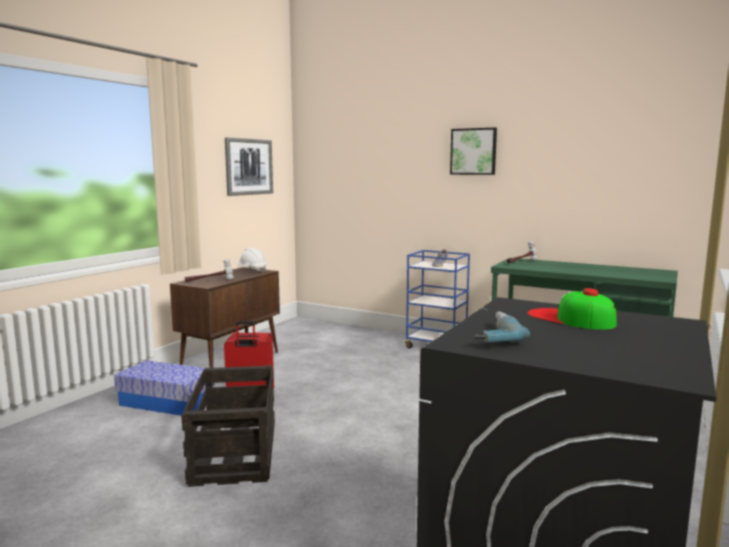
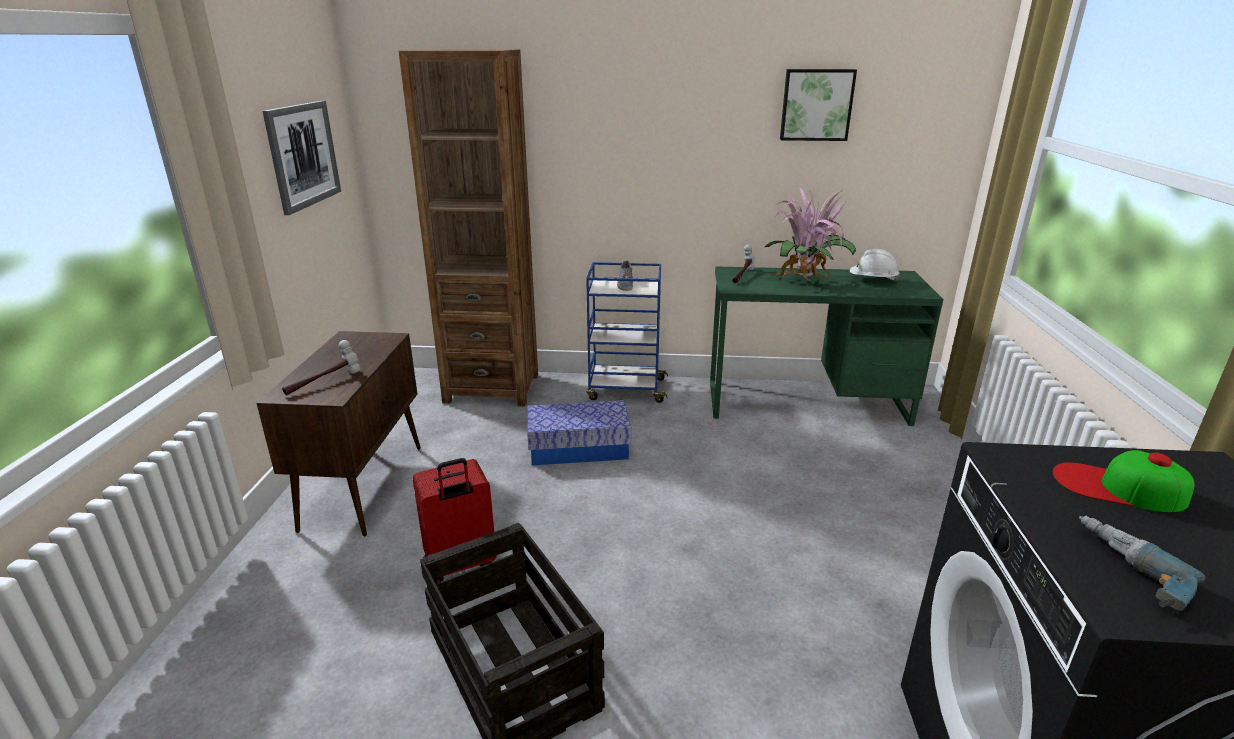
camera: 25 degrees left, 15 degrees up
storage box [114,360,215,416] -> storage box moved to [527,400,631,465]
white hard hat [236,248,267,272] -> white hard hat moved to [850,249,899,282]
picture [450,128,497,175] -> picture moved to [780,69,857,141]
none -> brown bookcase [398,49,538,406]
none -> potted plant [765,187,856,281]

